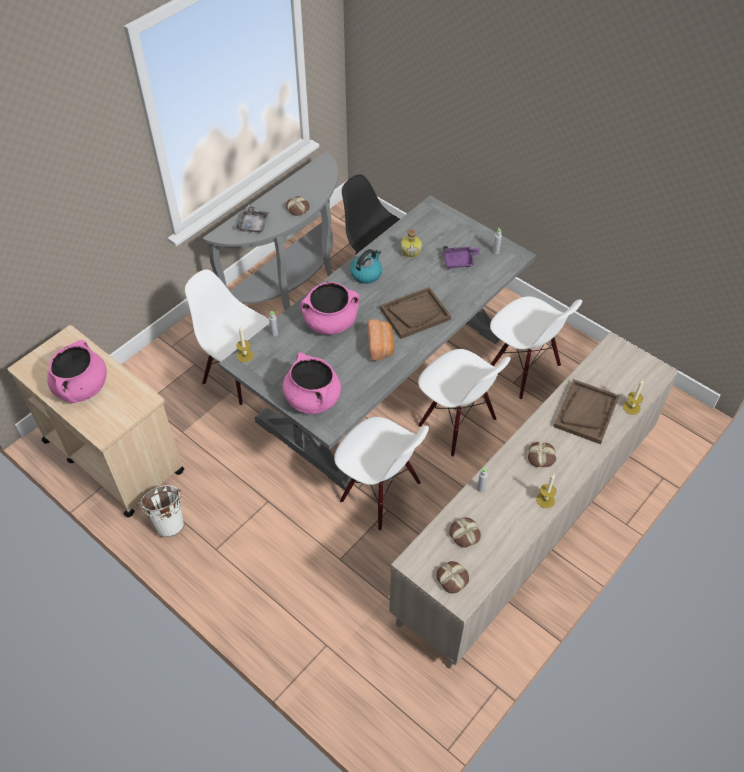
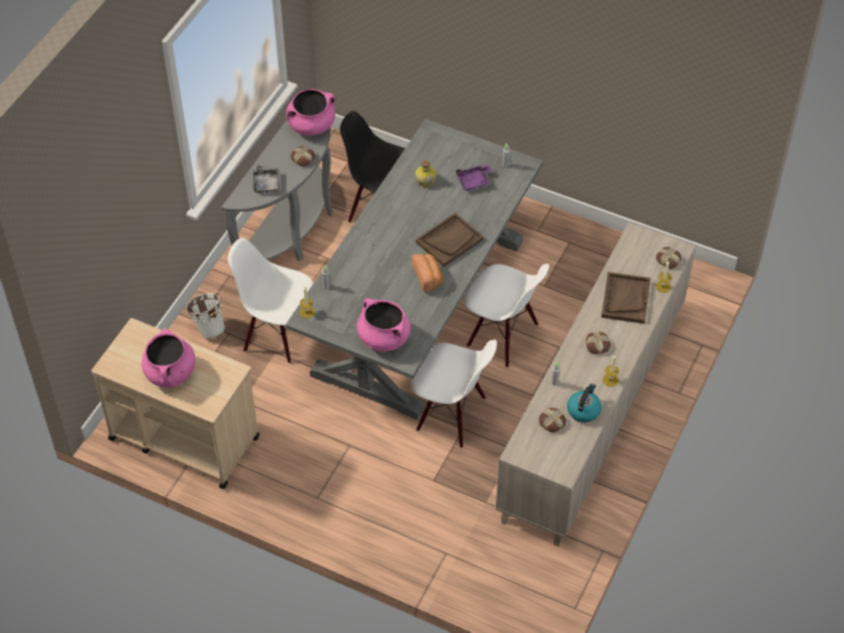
camera: 15 degrees left, 0 degrees up
white bucket [139,485,185,537] -> white bucket moved to [186,292,225,339]
pink cooking pot [300,282,360,335] -> pink cooking pot moved to [286,89,335,136]
kettle [350,249,382,284] -> kettle moved to [567,383,601,422]
bread [436,561,469,593] -> bread moved to [656,247,682,269]
white chair [490,296,583,400] -> none

